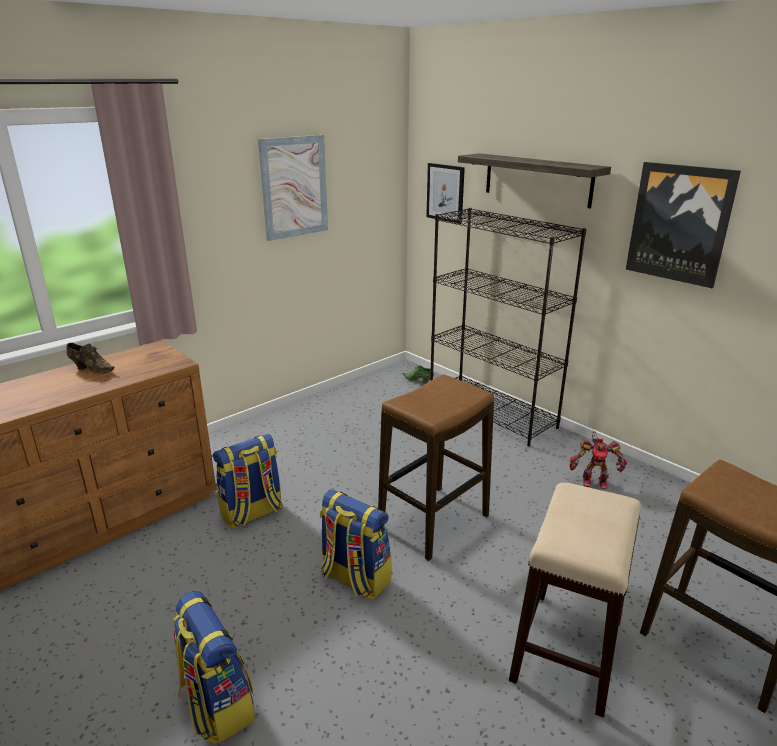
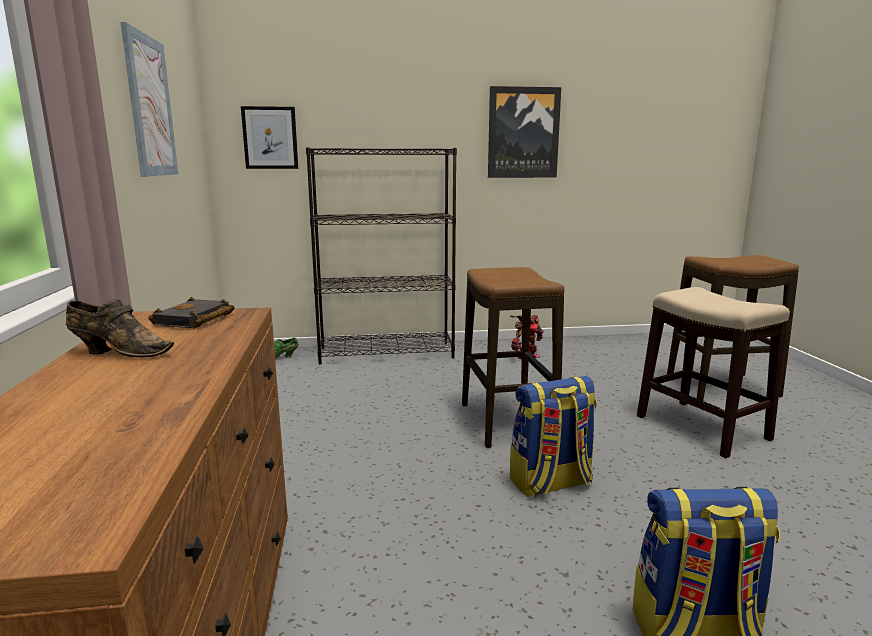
camera: 55 degrees left, 10 degrees down
brown shoe [66,343,114,374] -> brown shoe turned 45 degrees clockwise [66,298,174,357]
backpack [213,434,283,529] -> none
shelf [458,153,611,208] -> none
none -> black book [148,297,235,329]

